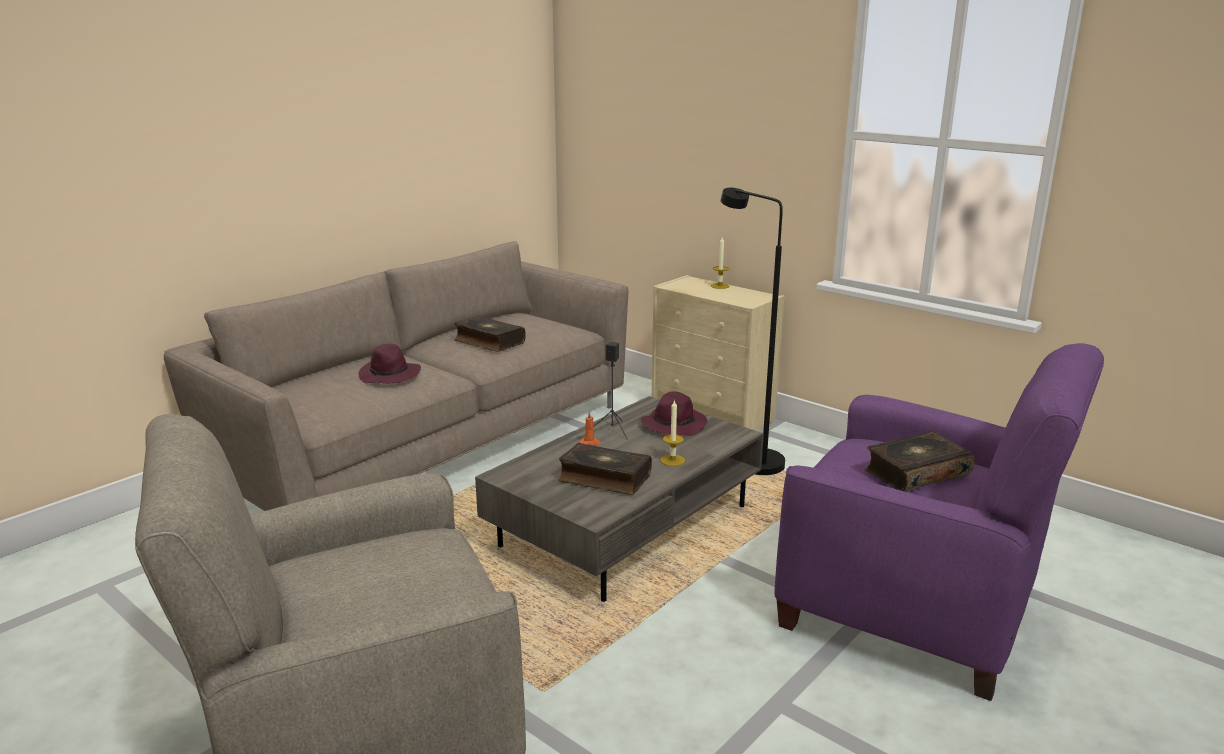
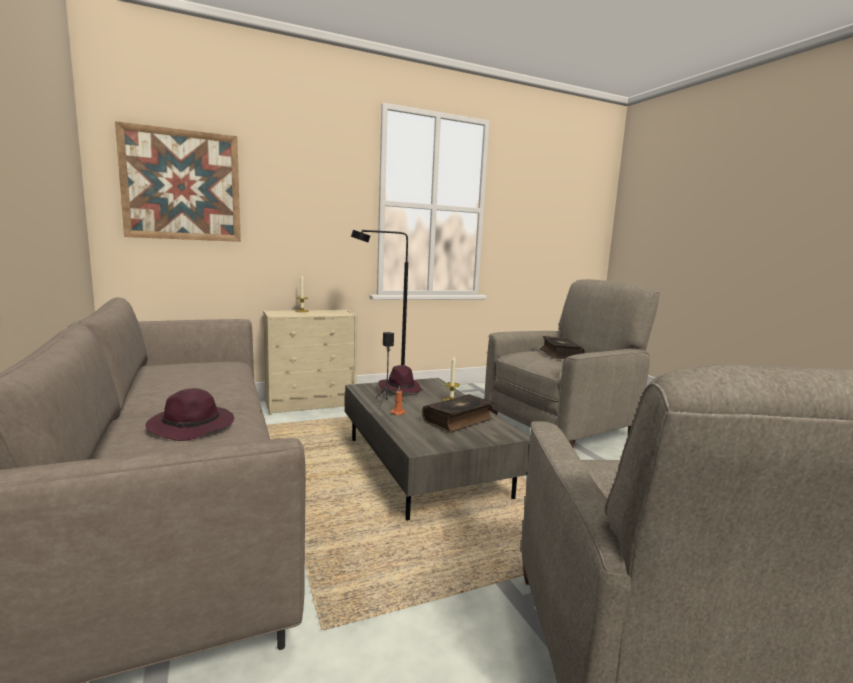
camera: 65 degrees left, 10 degrees down
book [454,316,526,352] -> none
purple armchair [774,343,1104,701] -> beige armchair [484,279,660,447]
none -> picture [115,121,241,242]

